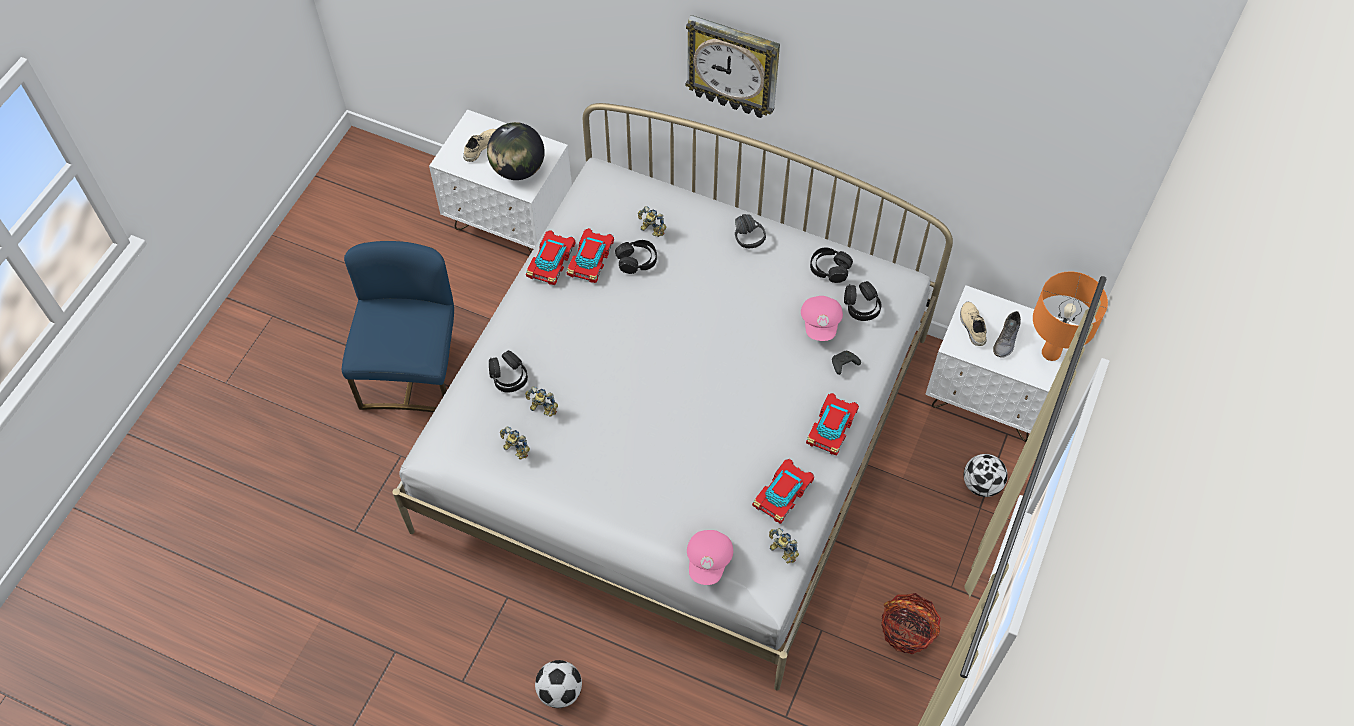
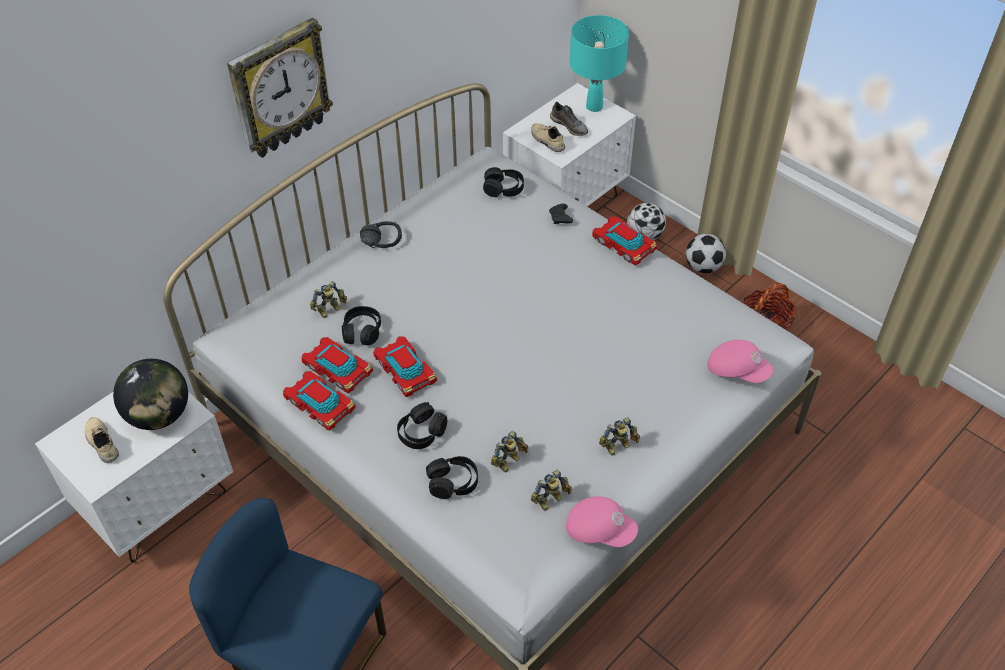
camera: 70 degrees left, 10 degrees down
football [535,660,582,708] -> football moved to [686,234,726,273]
toy car [752,459,814,524] -> toy car moved to [373,336,437,397]
toy robot [769,528,799,563] -> toy robot moved to [599,417,640,456]
pink cap [801,296,843,341] -> pink cap moved to [566,496,638,547]
black headphones [810,247,853,283] -> black headphones moved to [397,402,447,449]
beige shoe [960,301,987,346] -> beige shoe turned 45 degrees clockwise [531,123,565,152]
orange table lamp [1033,272,1108,361] -> turquoise table lamp [570,15,629,112]

